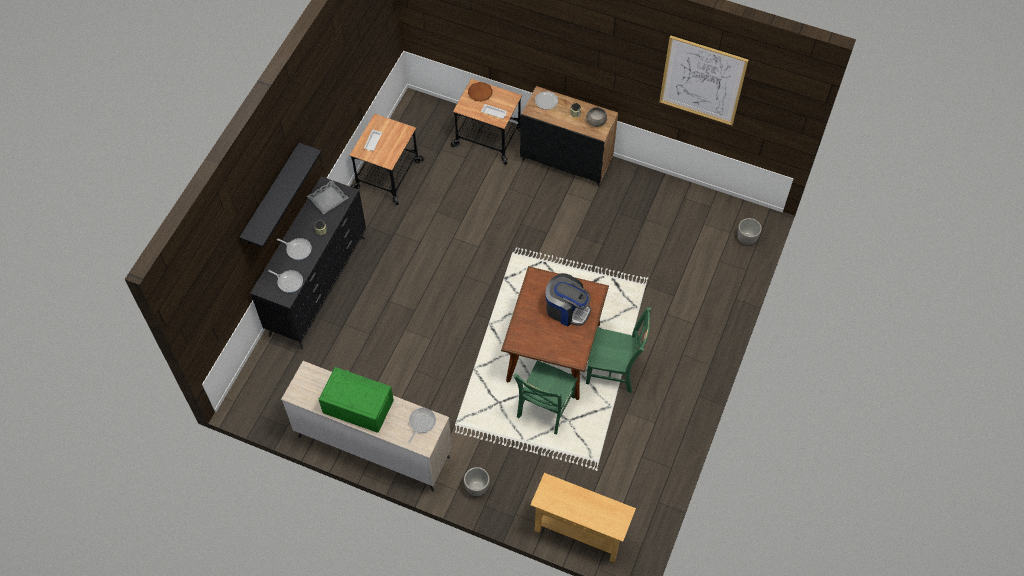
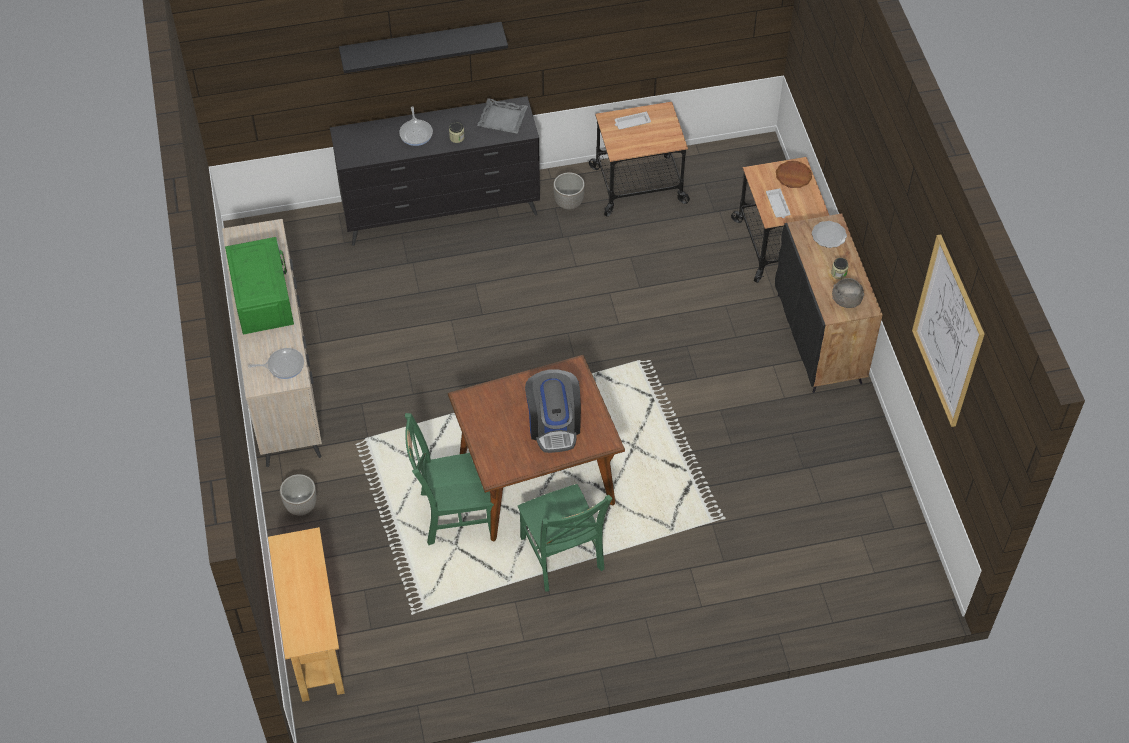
camera: 55 degrees right, 5 degrees down
frying pan [268,270,303,293] -> none
planter [737,218,762,245] -> planter moved to [553,172,585,209]

